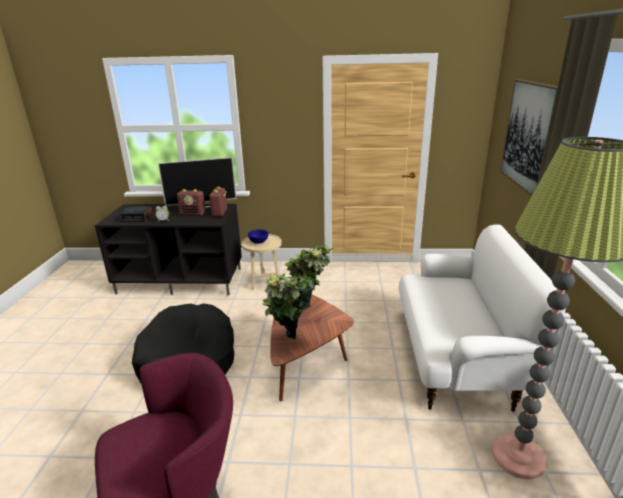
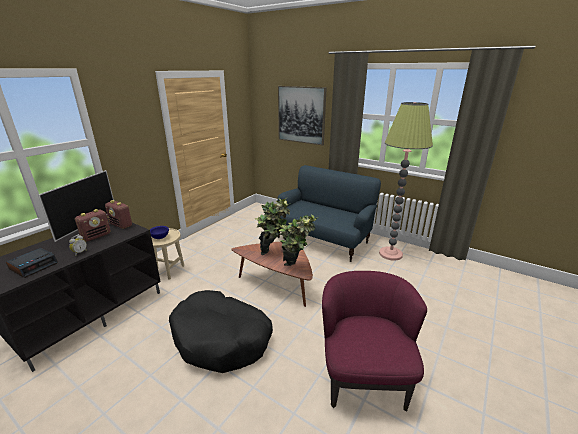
camera: 60 degrees left, 0 degrees up
white sofa [399,224,566,412] -> blue sofa [277,165,381,262]

